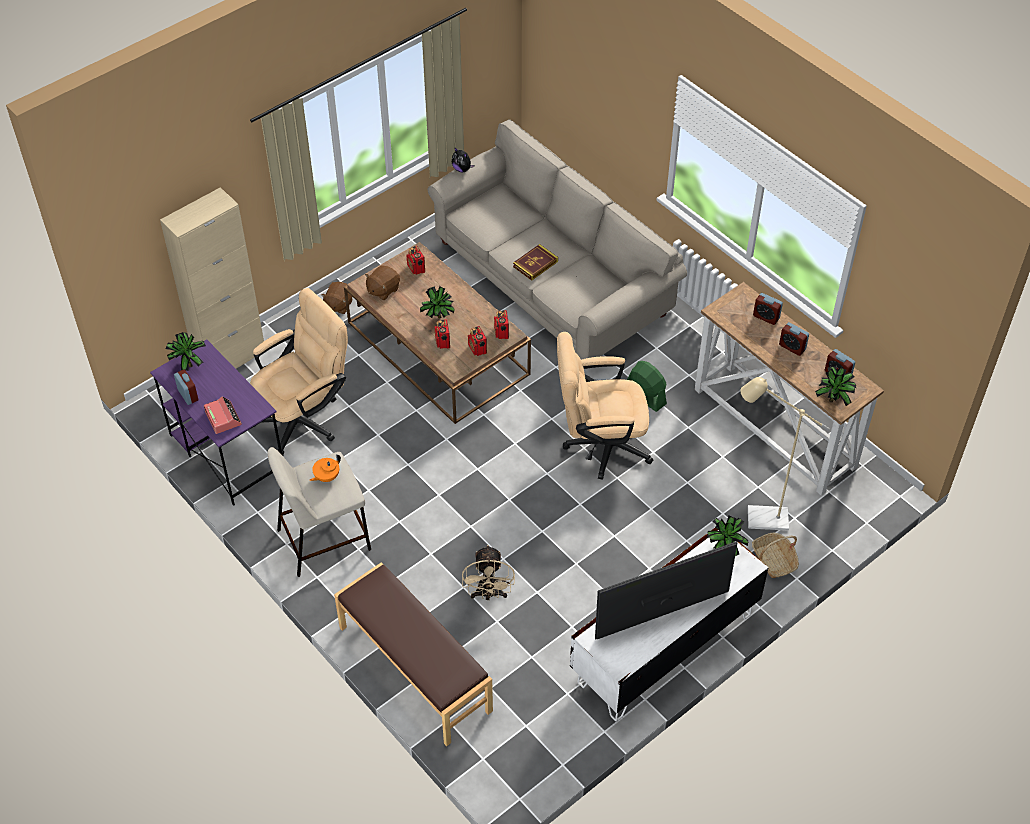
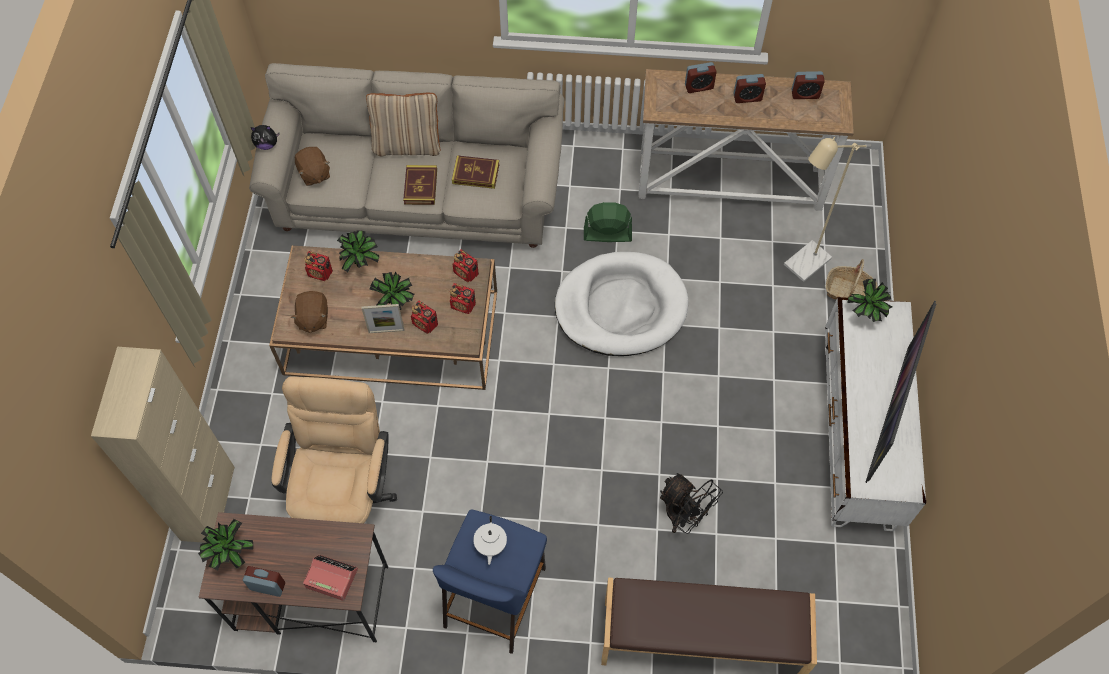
camera: 45 degrees left, 10 degrees up
purple desk [150,339,282,505] -> brown desk [198,512,388,642]
beige stool [268,447,371,577] -> blue stool [433,509,547,654]
orange teapot [309,454,341,482] -> white teapot [473,516,507,565]
brown plush toy [321,282,352,314] -> brown plush toy moved to [295,147,330,186]
beige fan [462,545,515,600] -> black fan [660,473,723,534]
beige office chair [557,332,653,480] -> white dog bed [555,252,688,356]
potted plant [815,366,857,406] -> potted plant moved to [337,230,379,272]
none -> picture frame [362,304,404,333]
none -> beige pillow [366,93,441,156]
none -> book [452,155,500,189]

